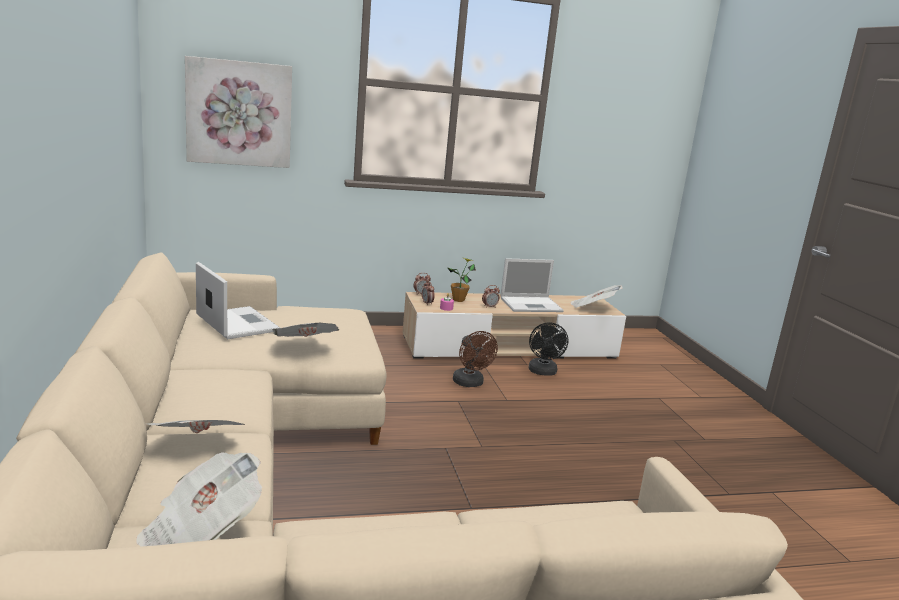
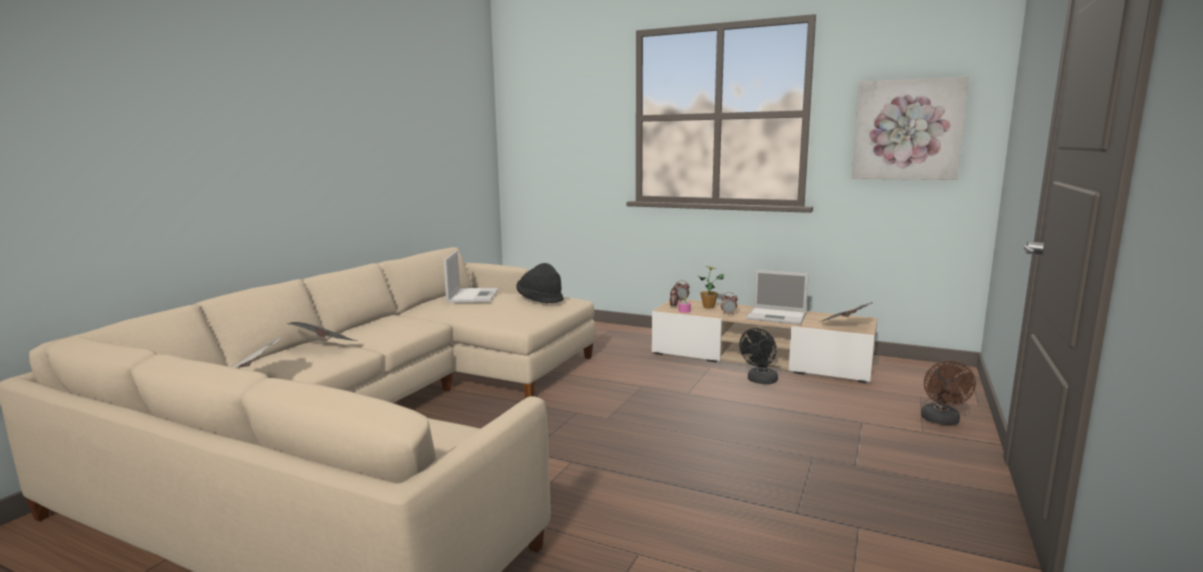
camera: 40 degrees right, 5 degrees down
picture [185,56,292,168] -> picture moved to [852,77,969,180]
newspaper [273,323,339,337] -> none
brown fan [453,331,498,387] -> brown fan moved to [921,361,976,425]
none -> black hat [516,263,564,304]

